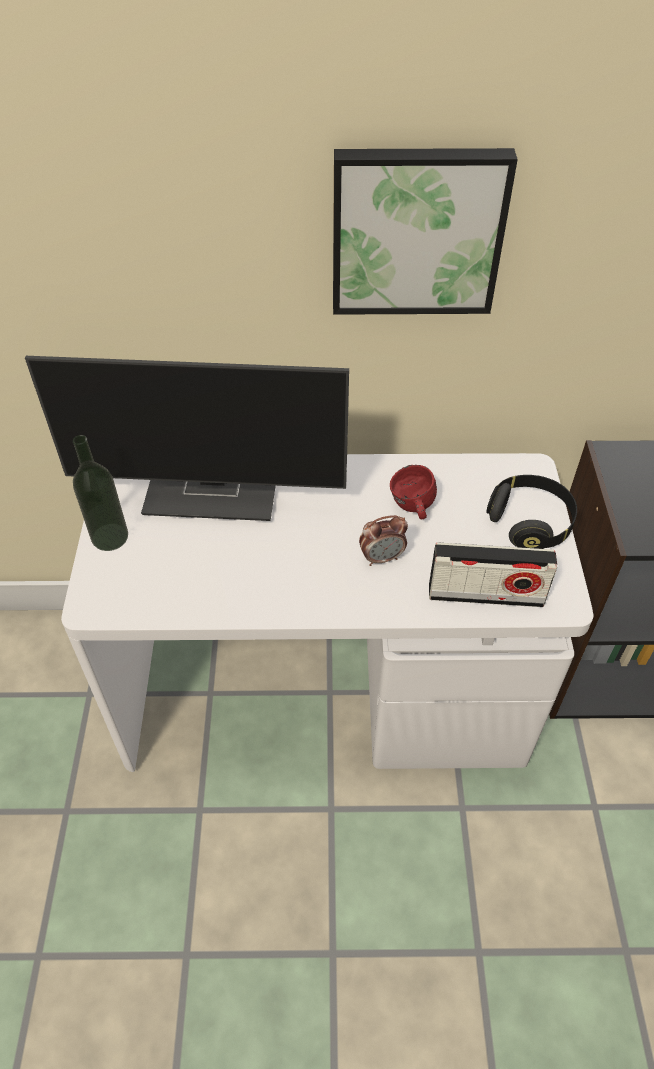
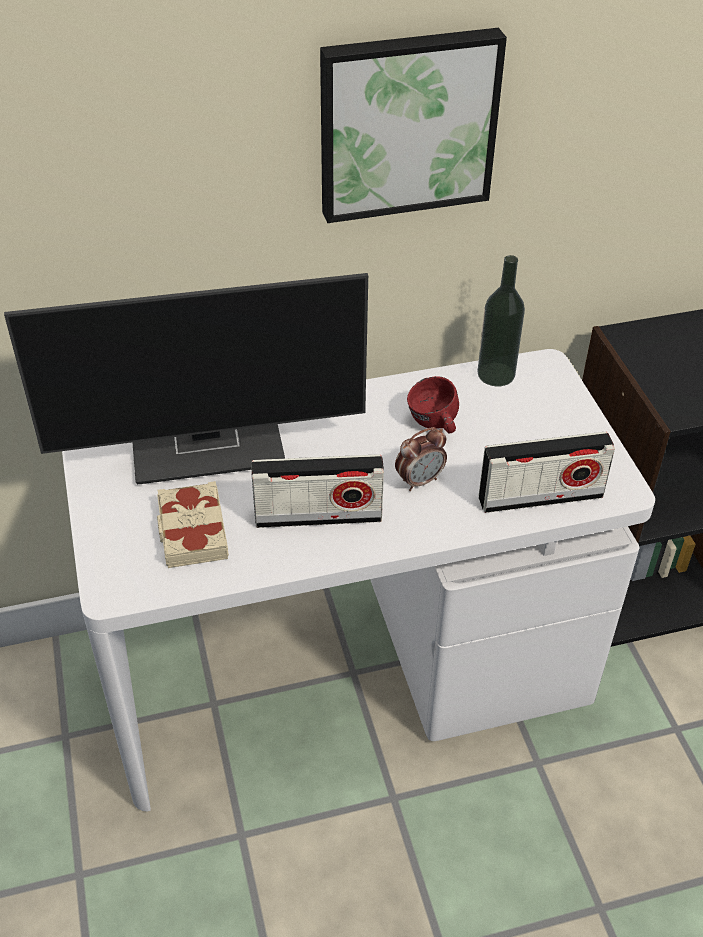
camera: 15 degrees left, 5 degrees down
bottle [73,435,128,551] -> bottle moved to [477,255,525,386]
black headphones [486,475,577,549] -> none
none -> beige book [157,481,229,568]
none -> radio [251,454,384,528]

